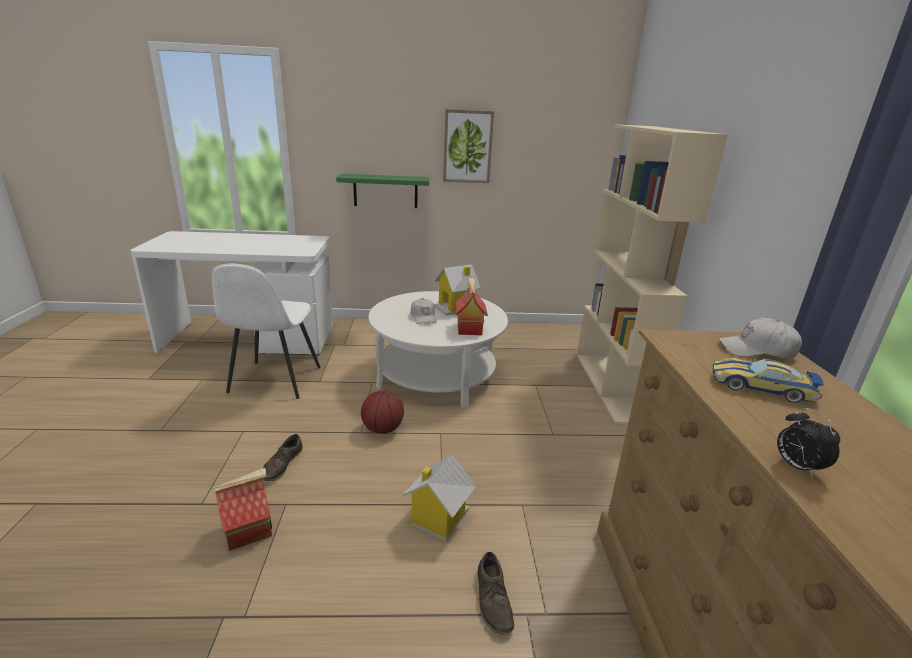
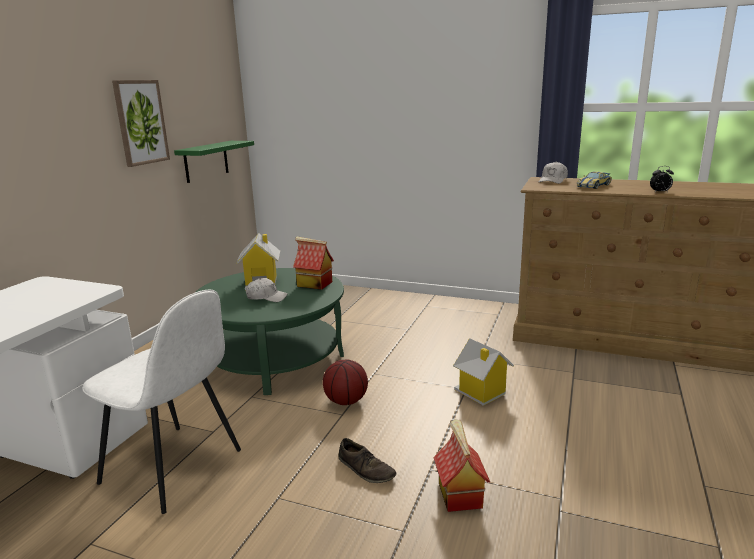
camera: 65 degrees left, 5 degrees down
green shelf [336,174,429,208] -> green shelf moved to [174,141,254,183]
white coffee table [368,291,508,408] -> green coffee table [196,268,344,395]
brown shoe [478,552,514,634] -> none
beige bookcase [577,124,728,424] -> none

